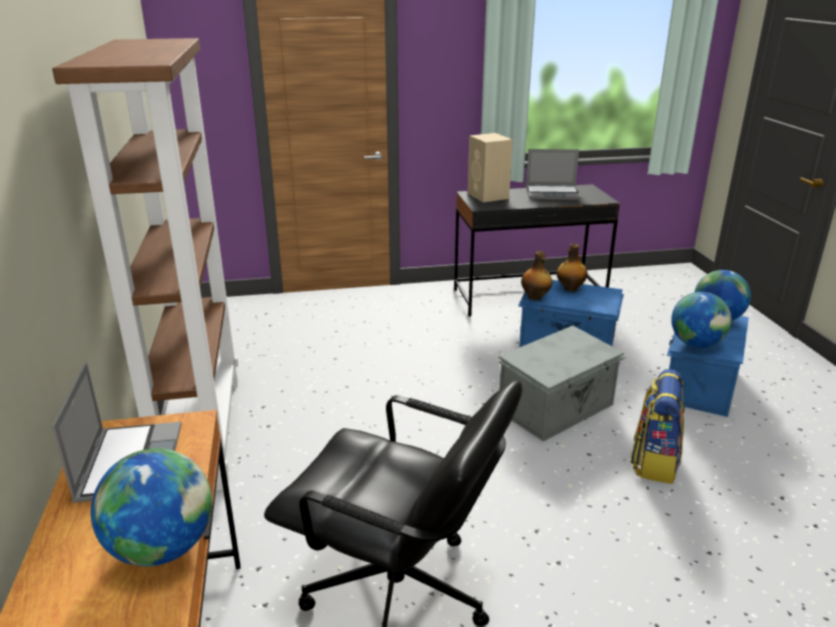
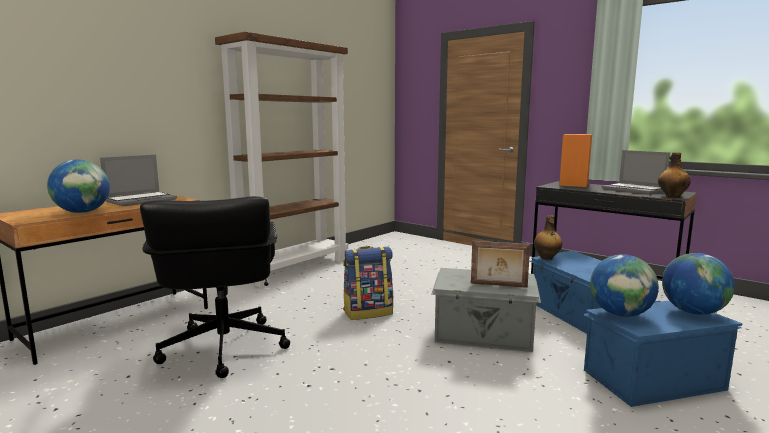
camera: 50 degrees right, 15 degrees down
beige speaker [468,133,513,202] -> orange speaker [559,134,592,187]
bottle [557,244,587,292] -> bottle moved to [658,152,691,198]
backpack [630,369,684,484] -> backpack moved to [343,246,393,320]
none -> picture frame [471,241,530,288]

